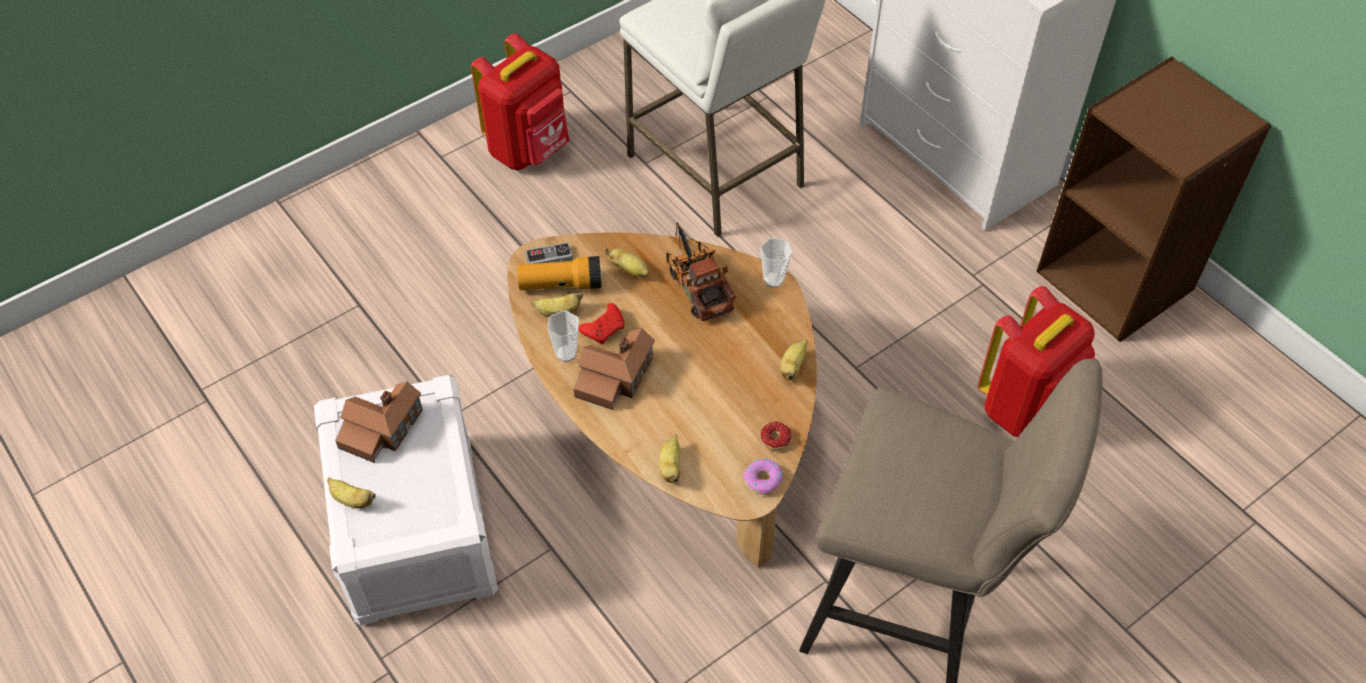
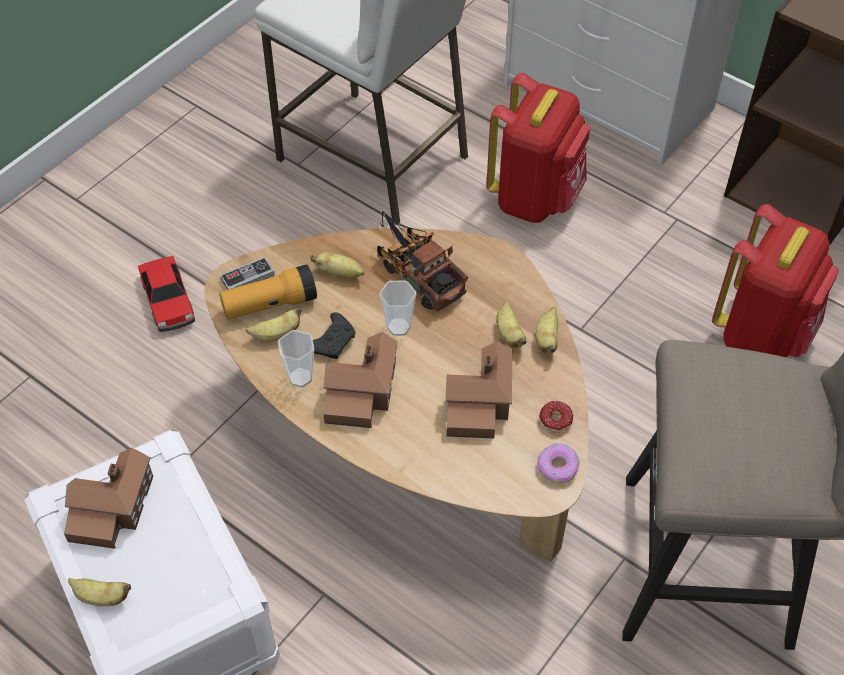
camera: 15 degrees left, 0 degrees up
red backpack [471,33,569,170] -> red backpack moved to [486,73,590,223]
red game controller [578,303,625,344] -> black game controller [313,312,355,359]
banana [659,435,681,483] -> banana moved to [496,301,527,348]
cup [760,238,792,288] -> cup moved to [380,280,416,336]
none -> toy car [138,256,195,332]
none -> toy house [446,341,512,438]

